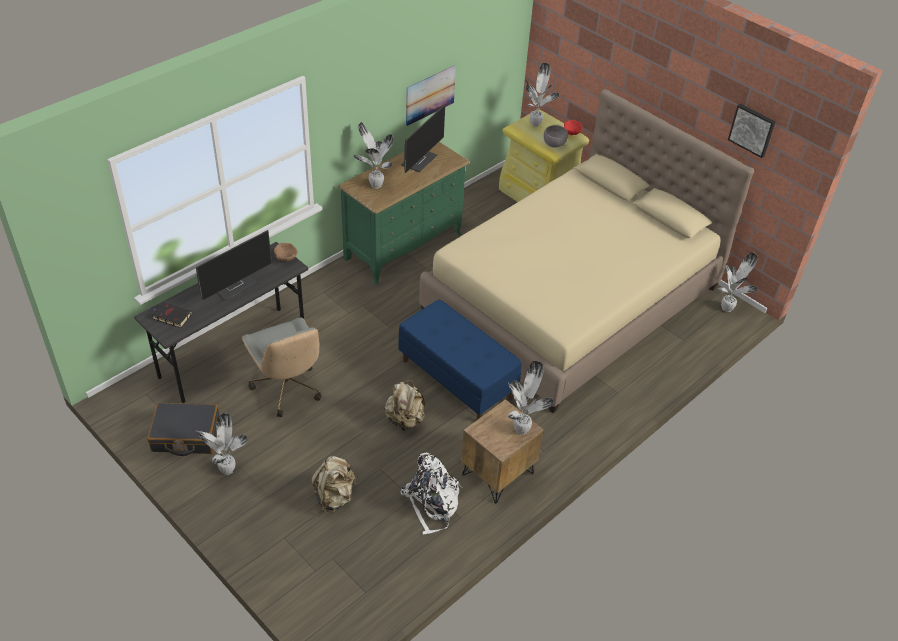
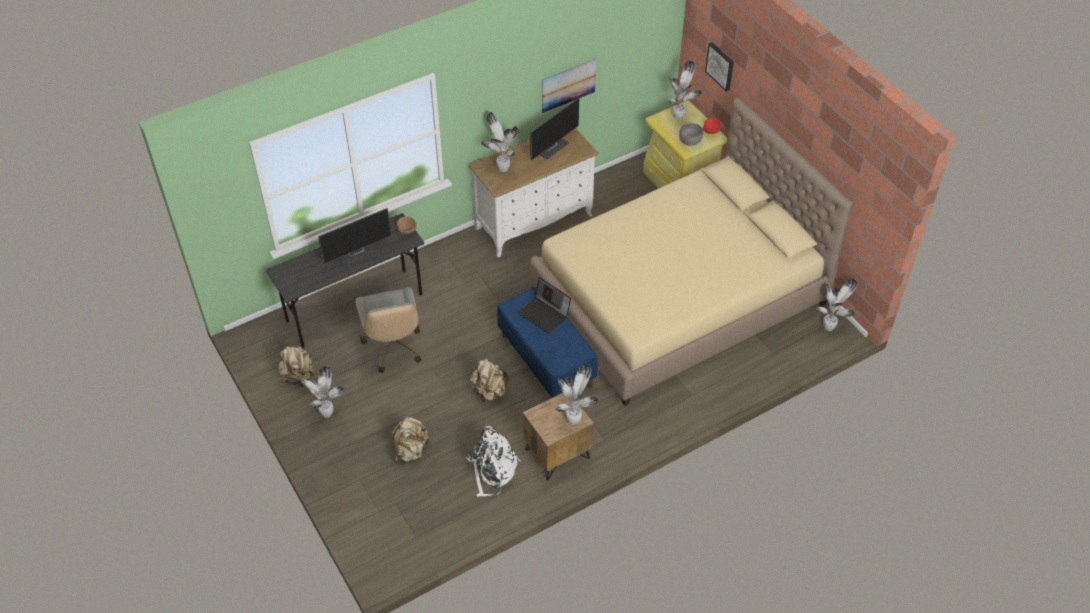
camera: 15 degrees right, 5 degrees up
black suitcase [147,402,220,456] -> beige backpack [279,342,315,387]
black book [151,302,192,328] -> none
green dresser [338,142,470,284] -> white dresser [469,128,599,257]
picture [728,104,776,158] -> picture moved to [705,42,734,91]
none -> laptop [518,277,571,334]

